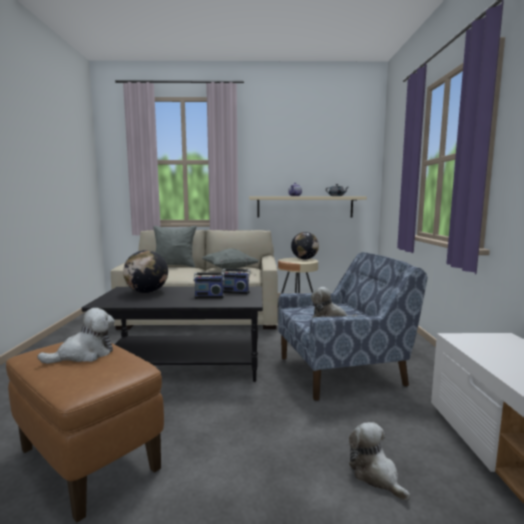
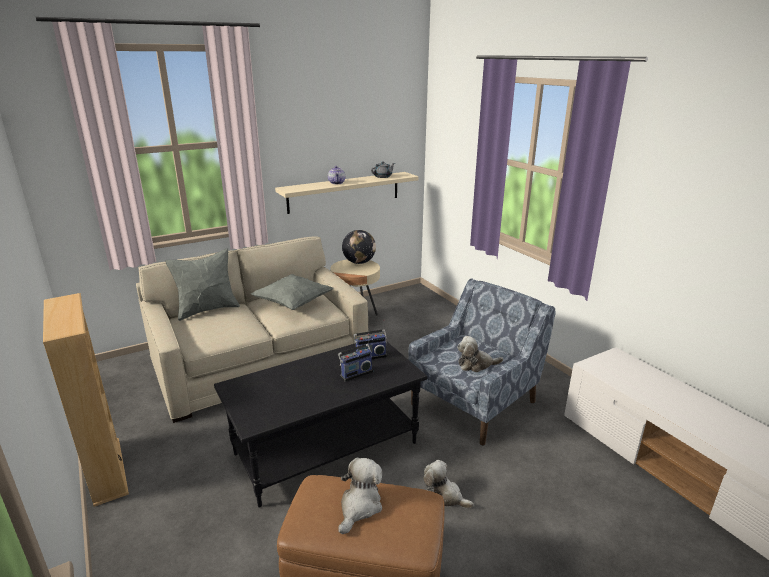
camera: 30 degrees left, 15 degrees up
globe [123,250,168,293] -> none
plush toy [349,422,410,501] -> plush toy moved to [423,460,474,508]
none -> beige bookcase [43,293,129,507]

